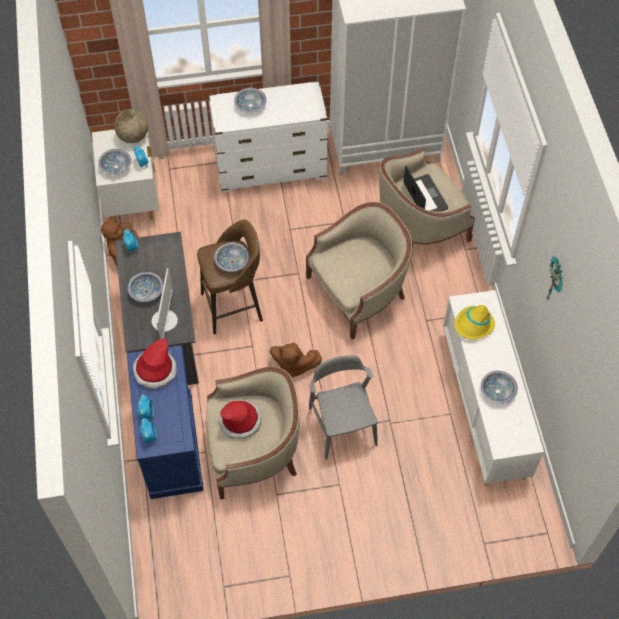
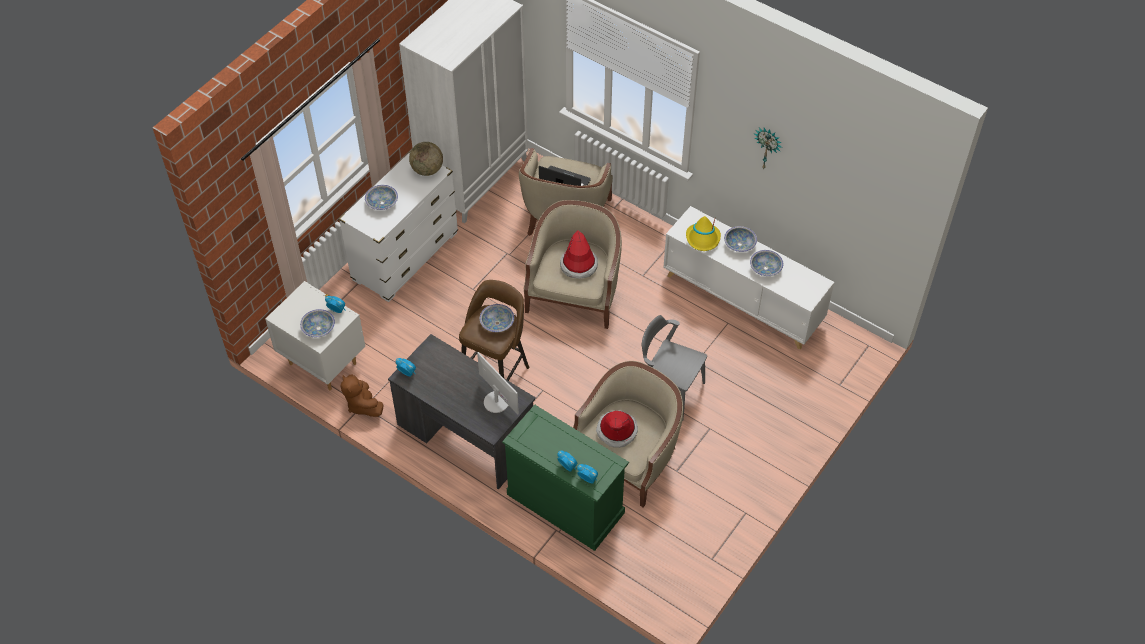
camera: 45 degrees left, 5 degrees down
globe [114,109,148,143] -> globe moved to [409,142,443,176]
blue dresser [127,345,204,499] -> green dresser [502,405,629,551]
bowl [128,272,163,302] -> bowl moved to [724,226,757,252]
hat [133,339,177,389] -> hat moved to [560,231,598,279]
brown plush toy [269,343,322,377] -> none

